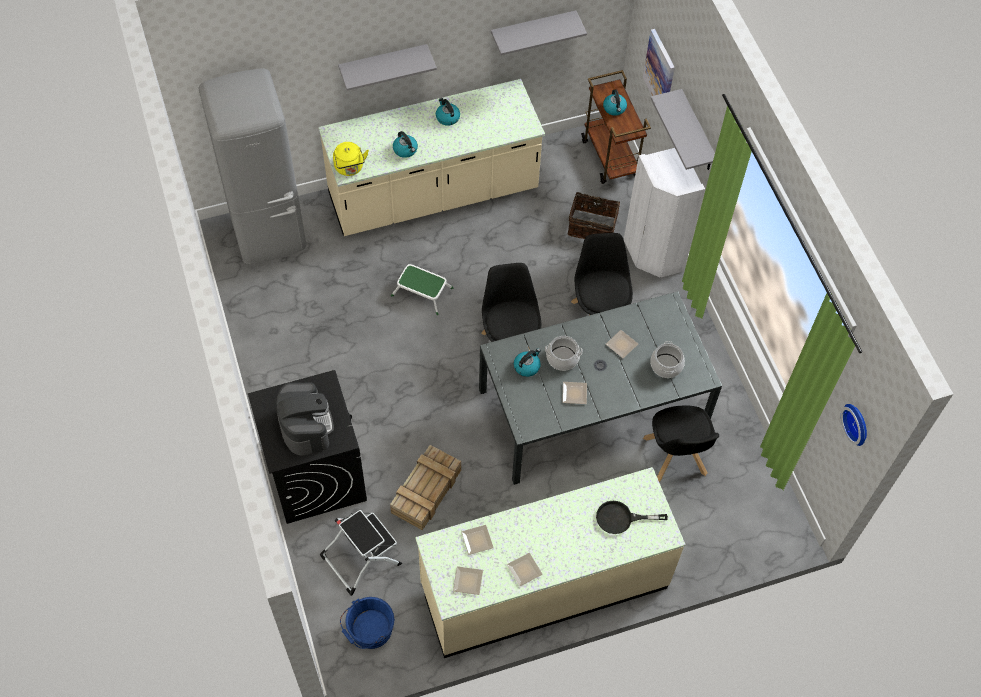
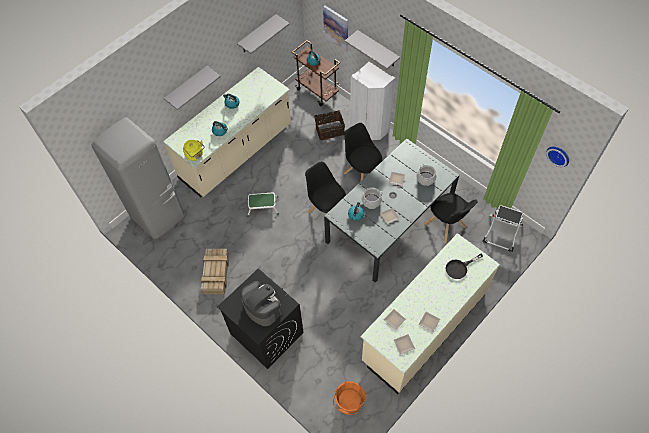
camera: 25 degrees left, 0 degrees up
step ladder [320,510,402,596] -> step ladder moved to [482,205,523,252]
blue bucket [340,597,395,649] -> orange bucket [333,381,365,415]
crate [390,445,461,530] -> crate moved to [201,249,229,295]

